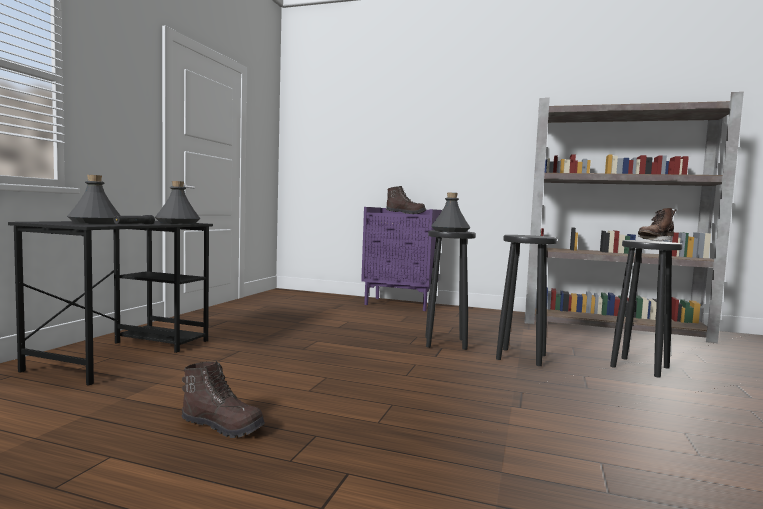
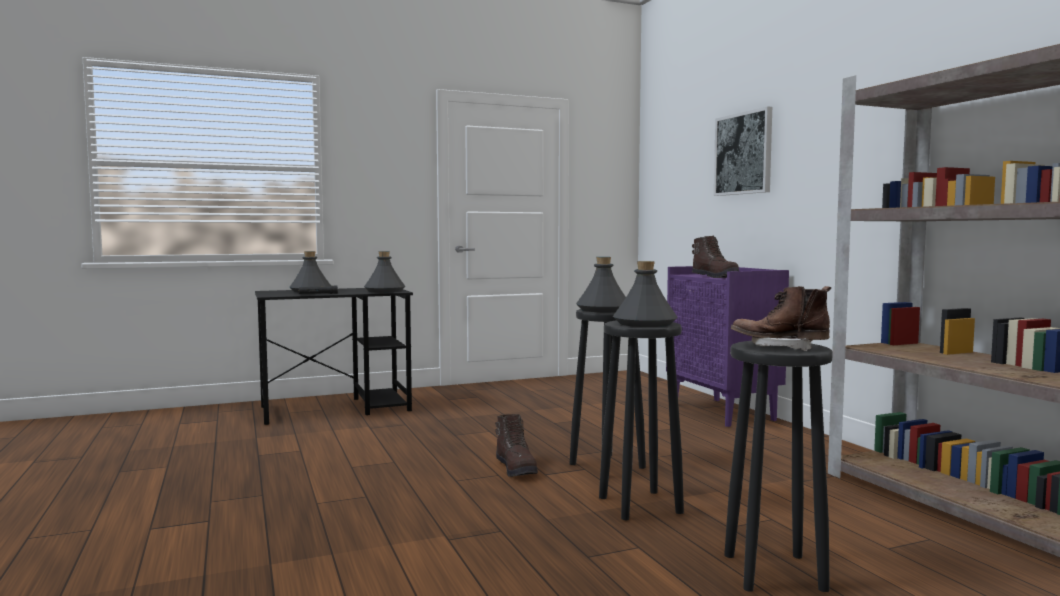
camera: 50 degrees right, 0 degrees up
brown boot [182,361,265,438] -> brown boot moved to [495,414,538,477]
none -> grey bottle [613,261,678,327]
none -> picture [714,106,772,196]

